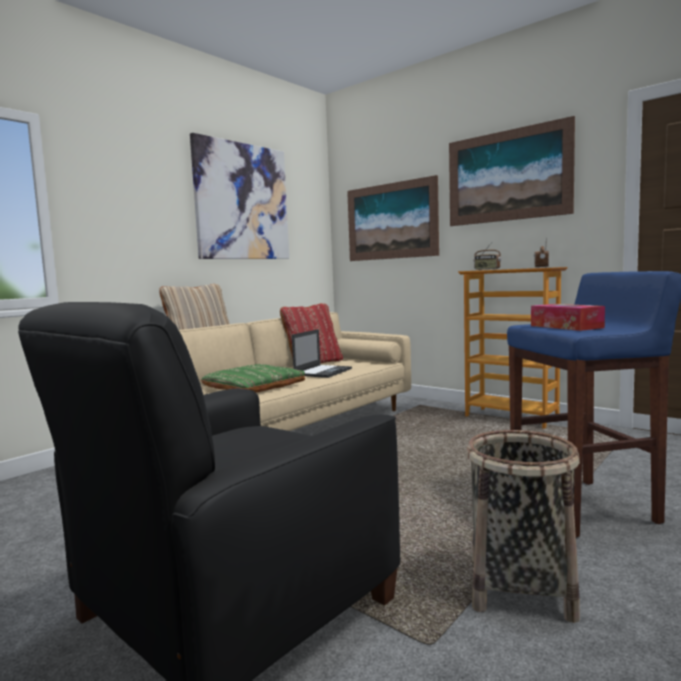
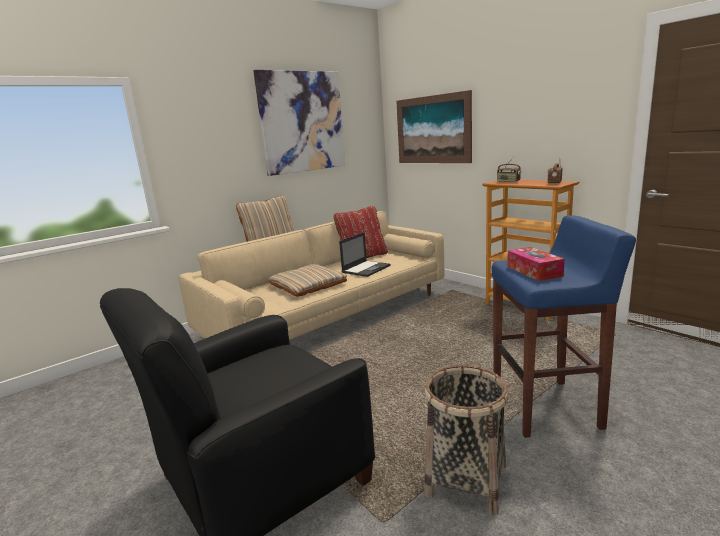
camera: 10 degrees right, 10 degrees up
green pillow [201,364,305,392] -> beige pillow [268,264,347,297]
picture [449,116,575,226] -> none

